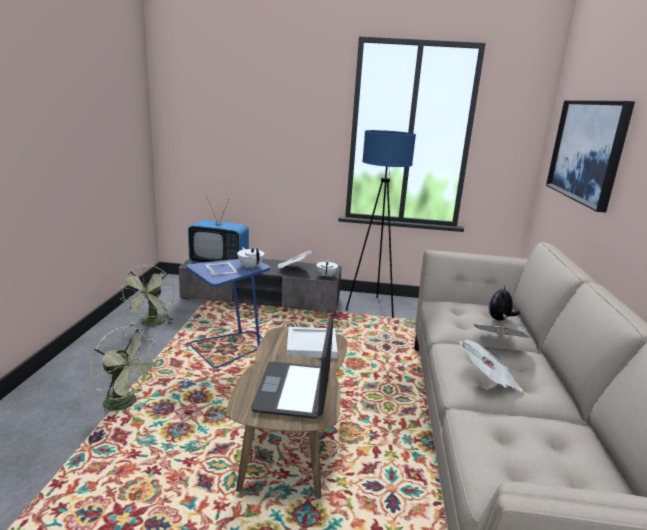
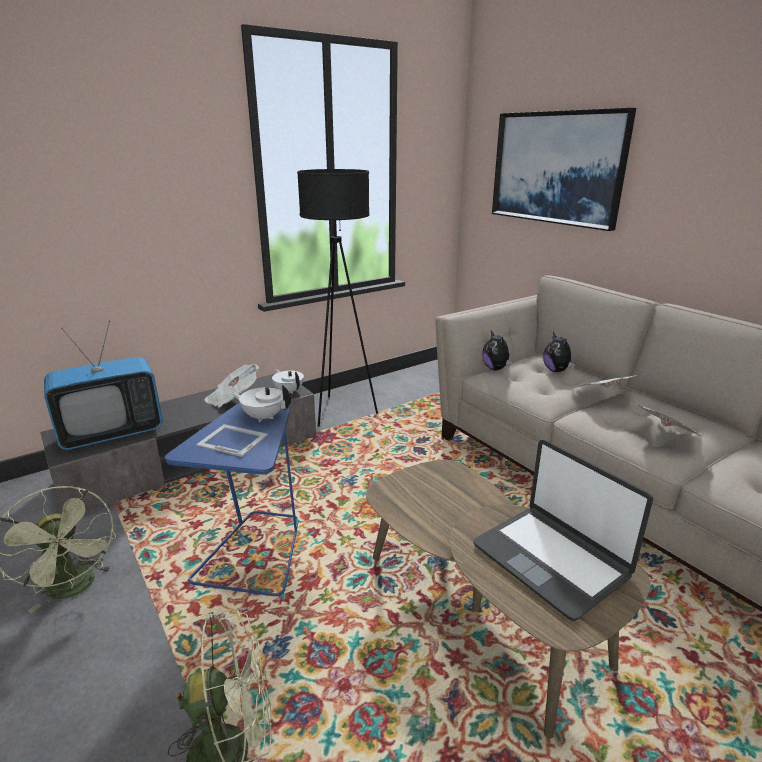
camera: 40 degrees left, 5 degrees up
white tray [287,327,338,358] -> none
blue floor lamp [346,130,416,318] -> black floor lamp [297,169,378,427]
none -> plush toy [482,330,513,370]

